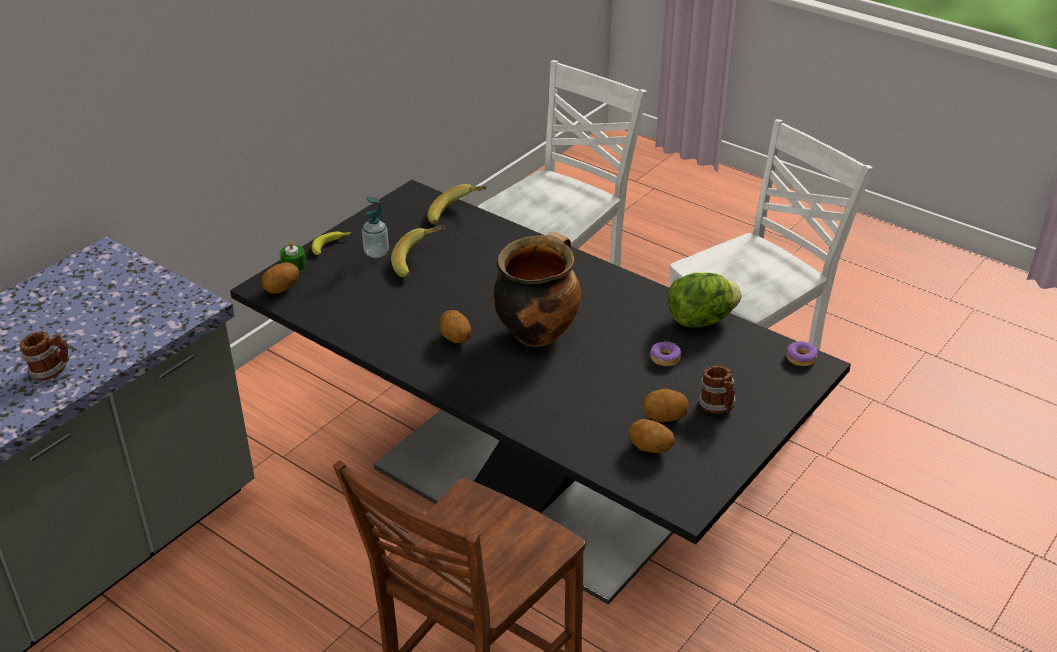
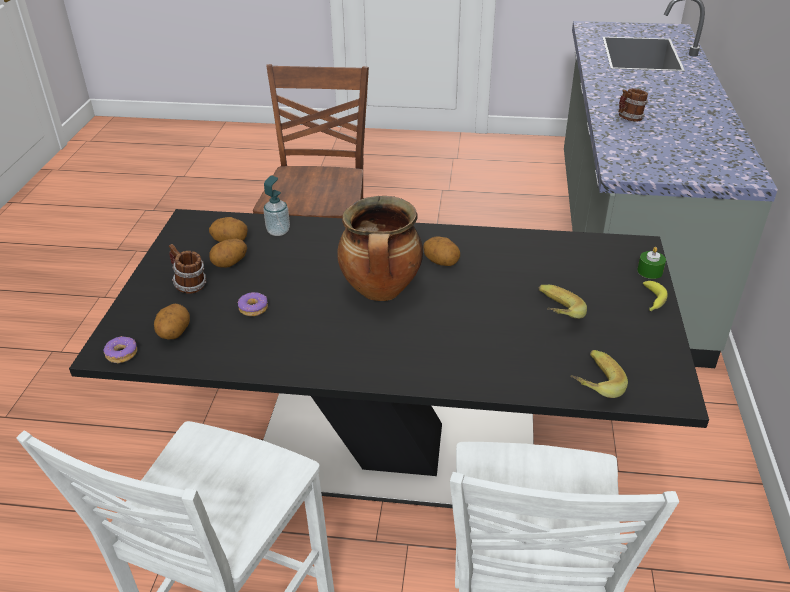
camera: 150 degrees right, 0 degrees up
potato [261,262,299,293] -> potato moved to [154,304,190,339]
soap dispenser [362,197,389,258] -> soap dispenser moved to [263,176,290,236]
lettuce [668,273,742,328] -> none

